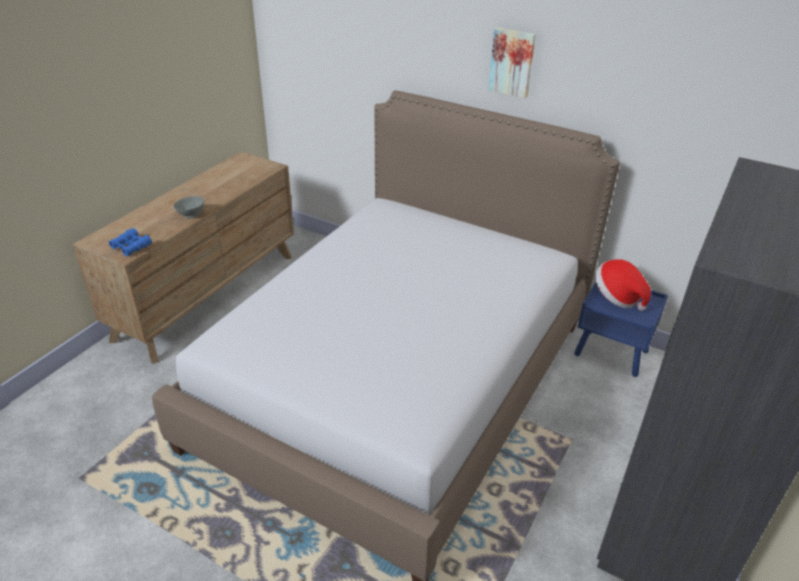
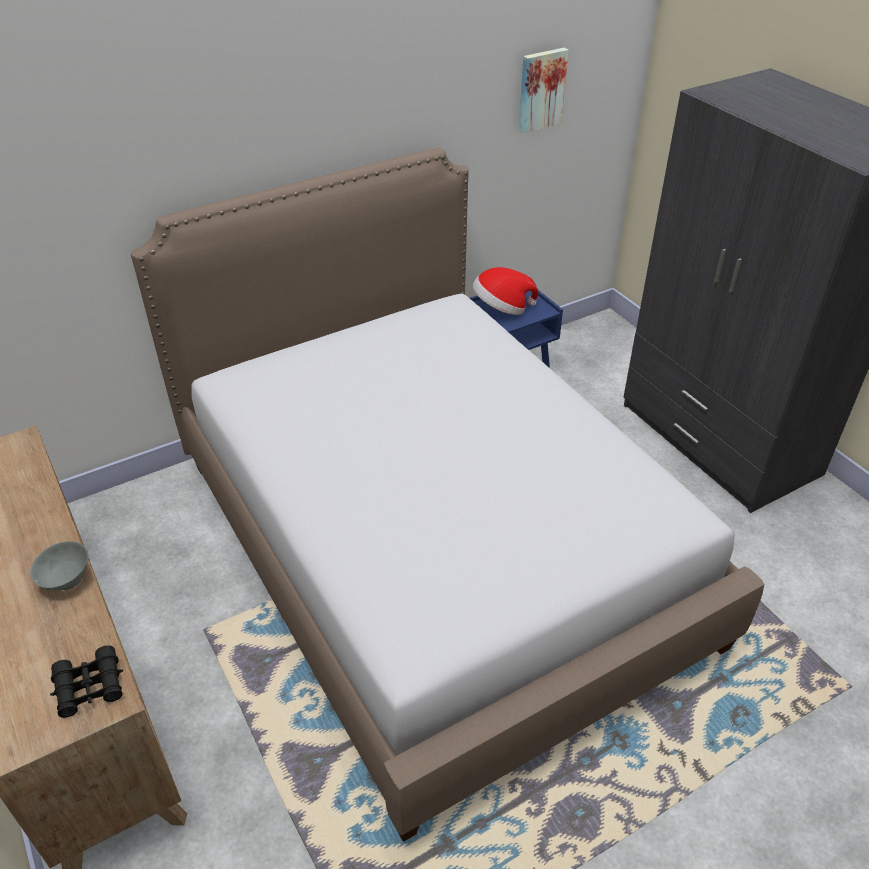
camera: 60 degrees left, 5 degrees up
blue binoculars [109,228,152,256] -> black binoculars [50,645,123,718]
picture [488,27,536,98] -> picture moved to [519,48,569,133]

